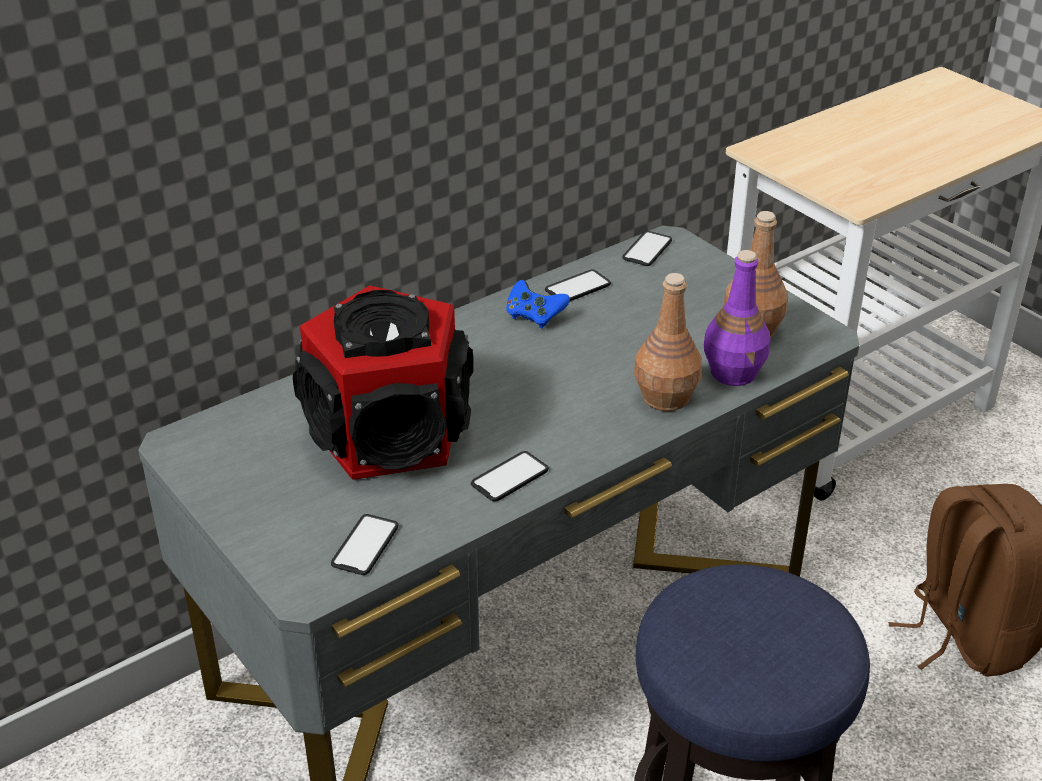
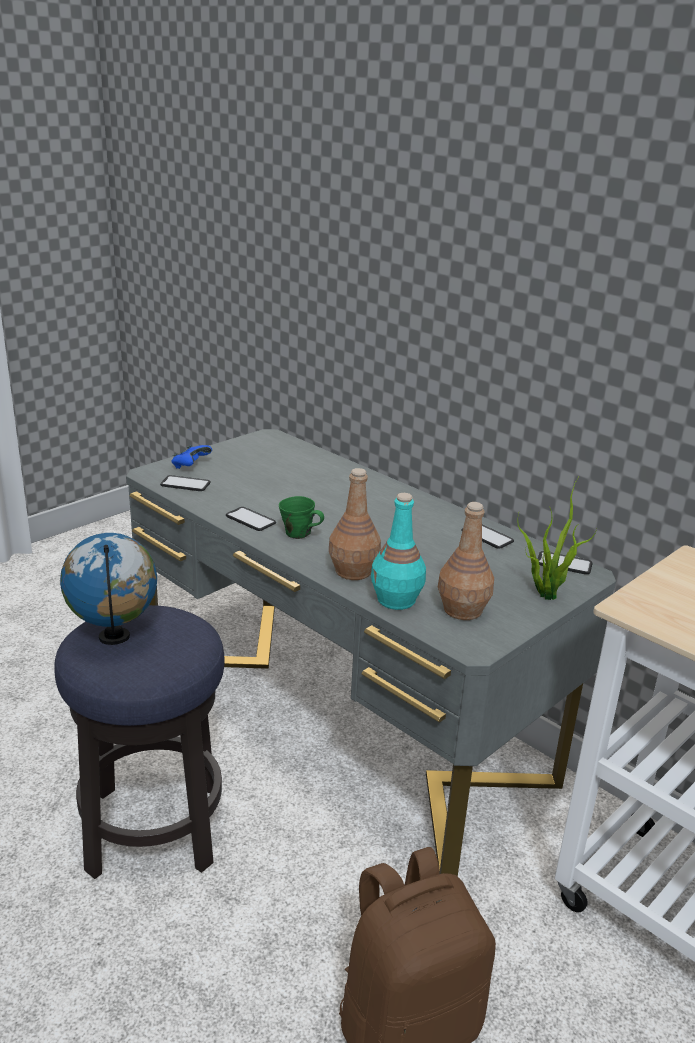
camera: 80 degrees right, 10 degrees down
speaker [293,285,473,480] -> none
blue game controller [506,280,570,329] -> blue game controller moved to [171,445,212,469]
purple bottle [704,250,771,386] -> turquoise bottle [371,493,426,610]
none -> globe [60,533,157,645]
none -> green mug [279,496,324,539]
none -> potted plant [518,477,597,600]

